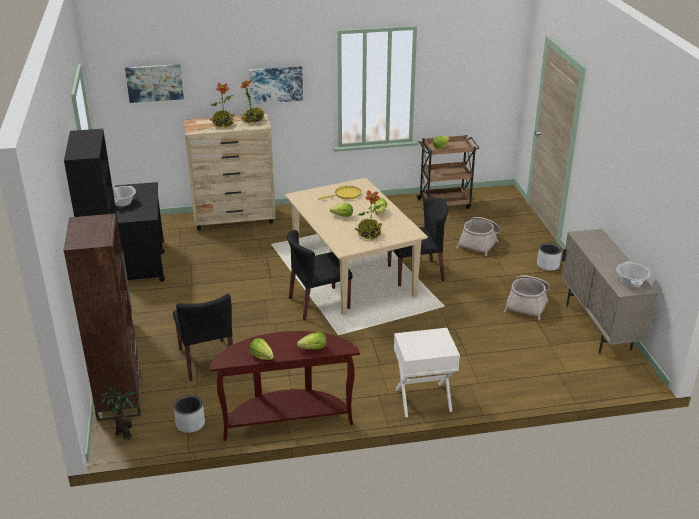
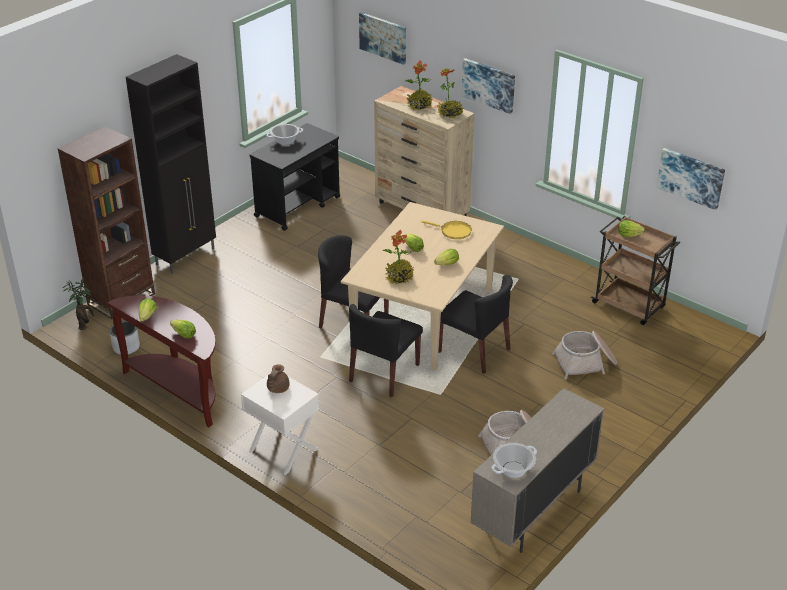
camera: 50 degrees right, 5 degrees up
black chair [173,294,233,381] -> black chair moved to [349,304,423,398]
grey planter [537,243,562,271] -> none
none -> brown teapot [267,364,290,393]
none -> picture [656,148,725,210]

